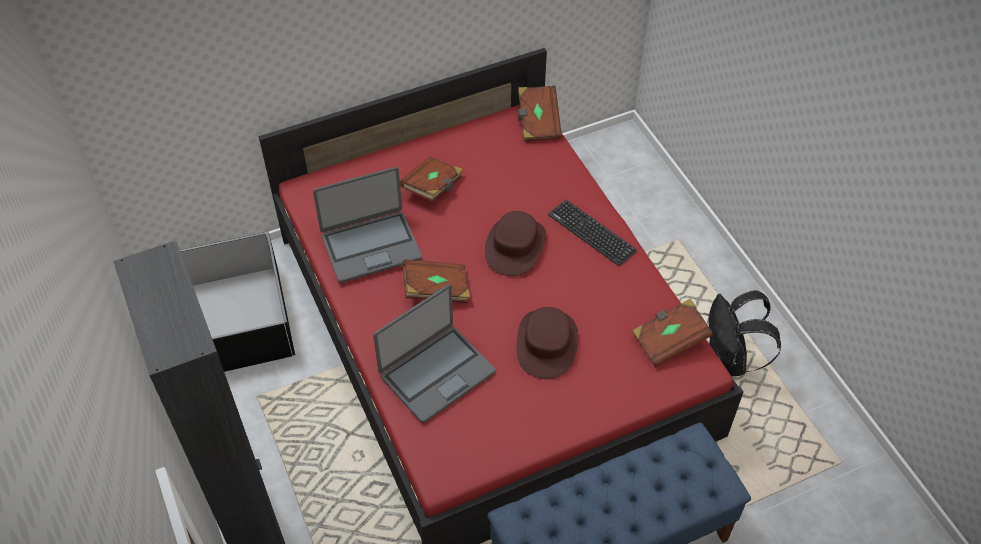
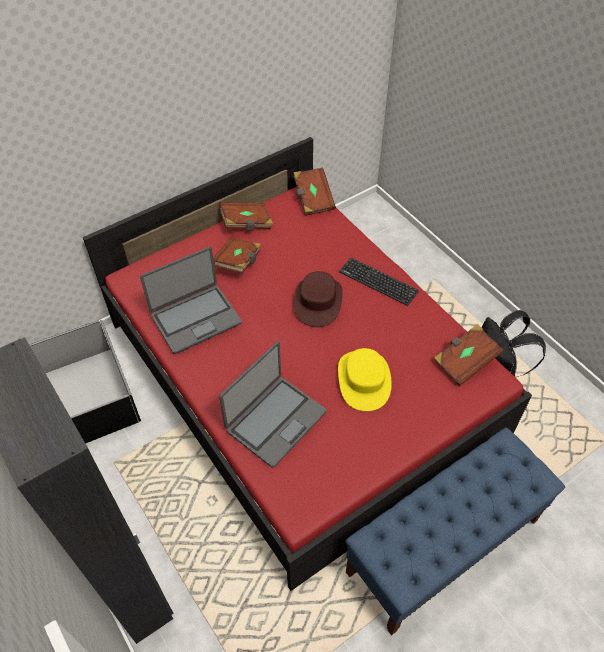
camera: 10 degrees left, 0 degrees up
brown book [402,259,470,303] -> brown book moved to [219,202,273,231]
brown hat [517,307,578,379] -> yellow hat [338,348,392,411]

